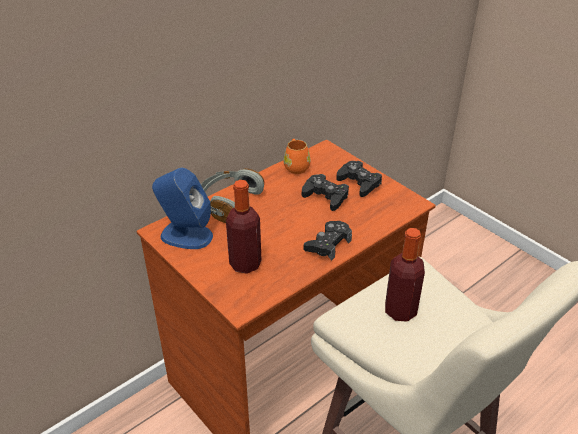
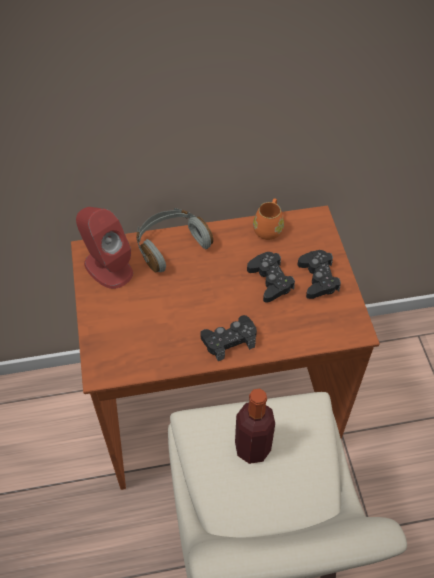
camera: 30 degrees right, 15 degrees up
blue speaker [152,168,213,249] -> red speaker [76,207,133,289]
bottle [226,180,261,274] -> none

